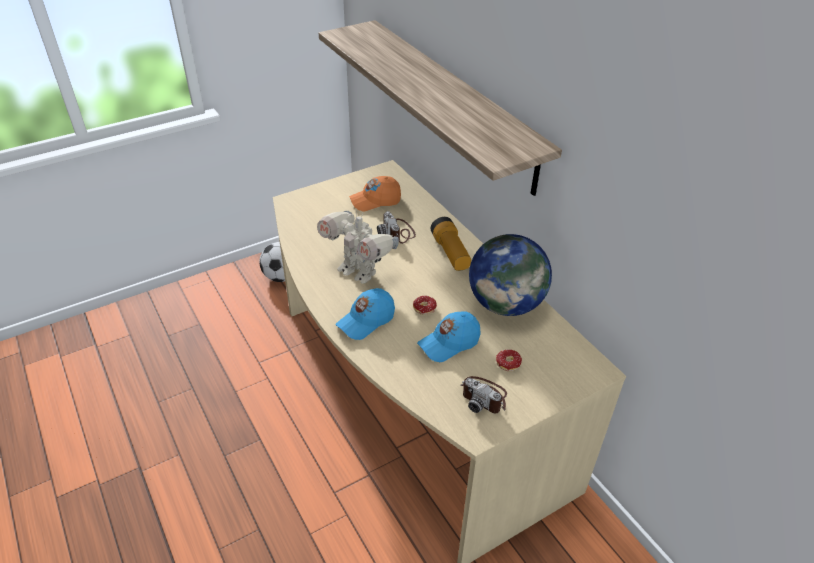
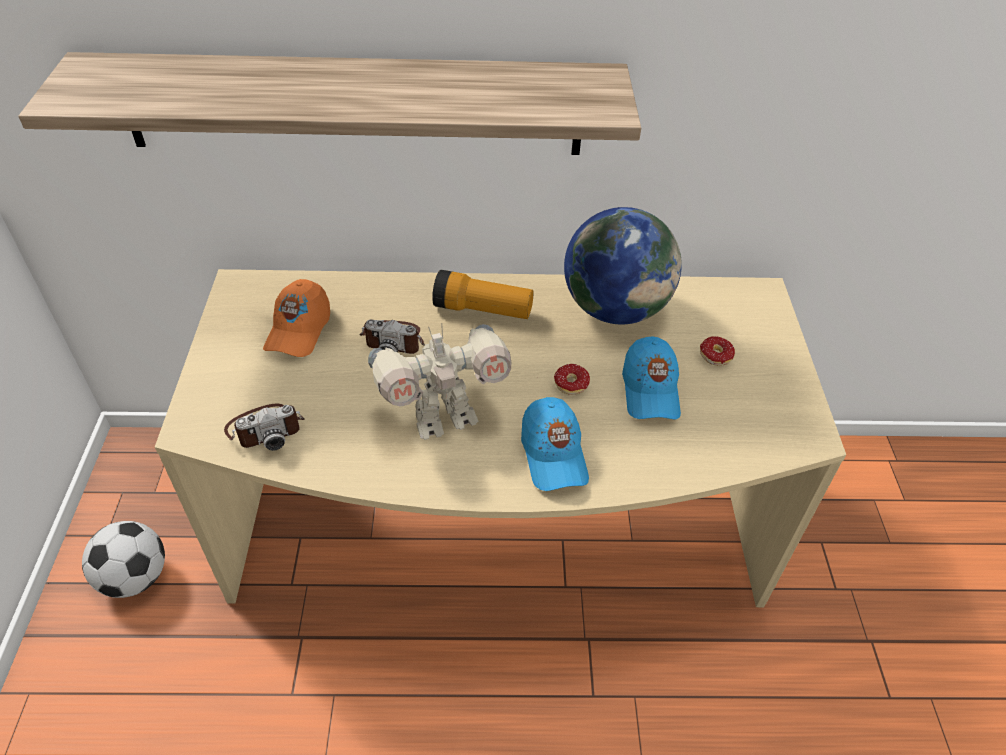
camera: 60 degrees left, 5 degrees up
camera [461,376,507,414] -> camera moved to [224,404,305,451]

